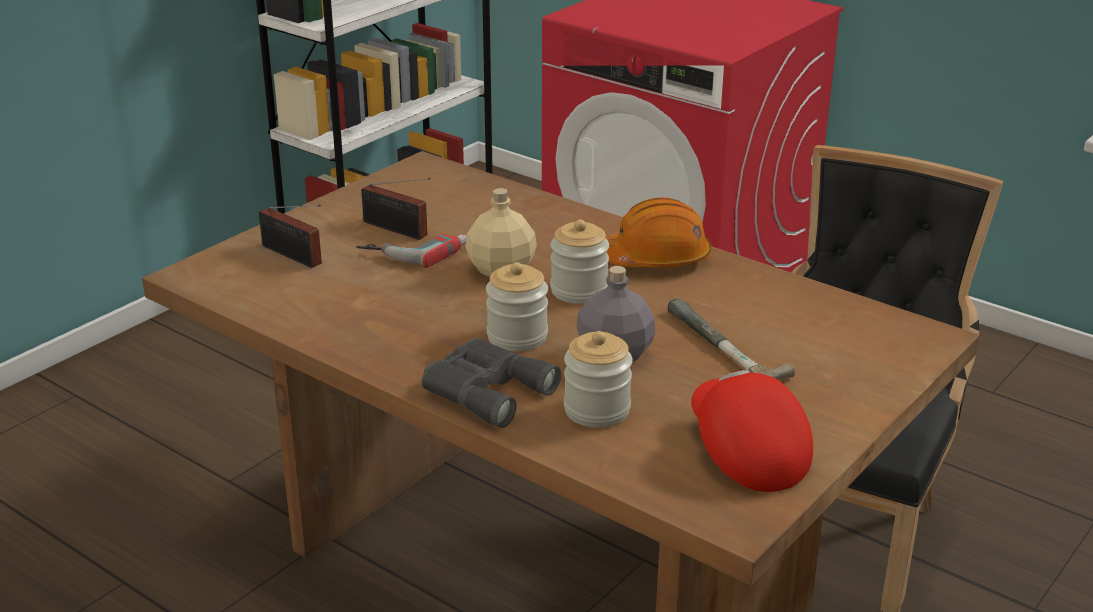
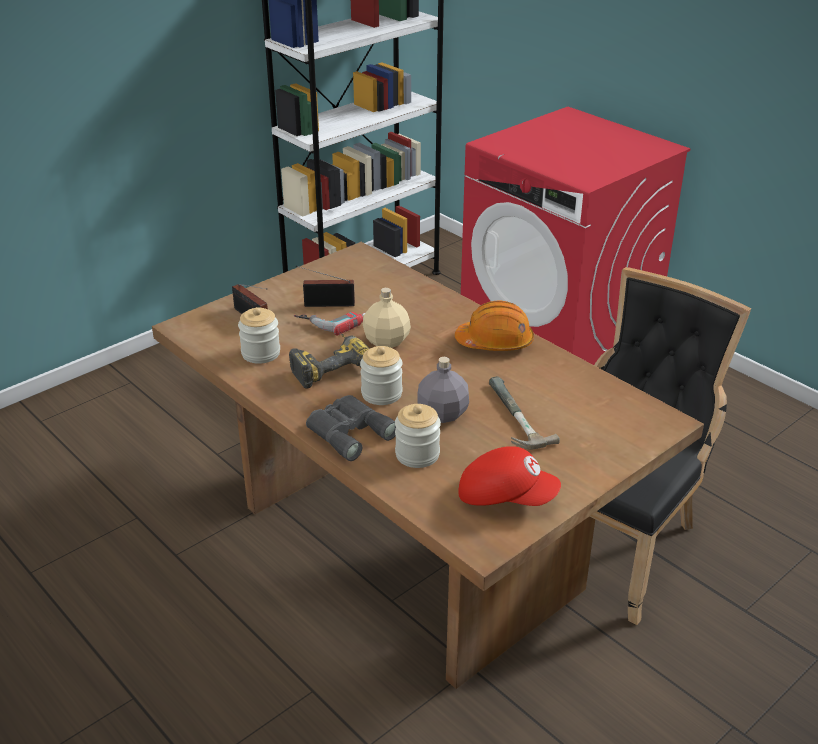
camera: 10 degrees right, 5 degrees up
radio [361,178,430,240] -> radio turned 135 degrees clockwise [296,266,355,307]
jar [550,220,609,304] -> jar moved to [238,307,280,364]
red cap [691,370,813,492] -> red cap turned 120 degrees clockwise [458,446,561,506]
none -> power drill [289,334,370,389]

